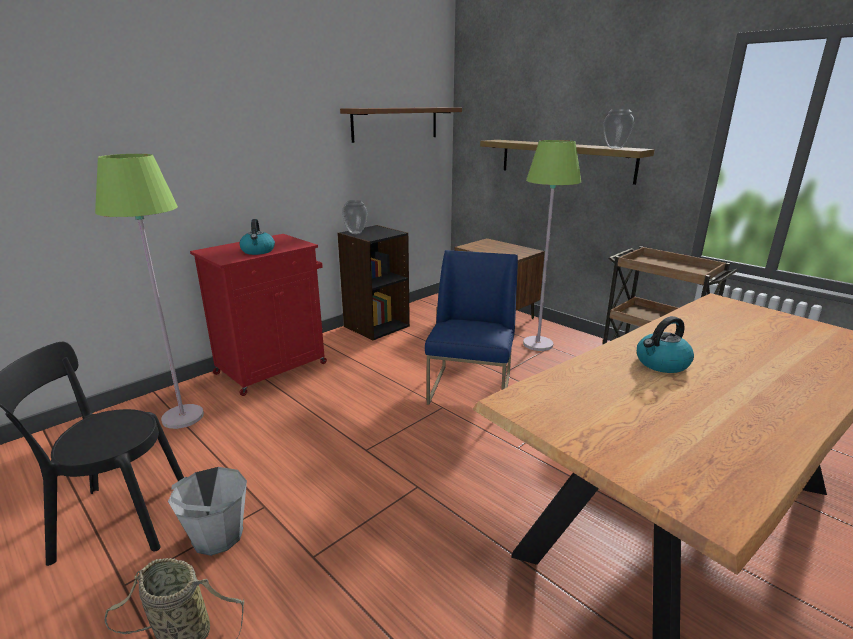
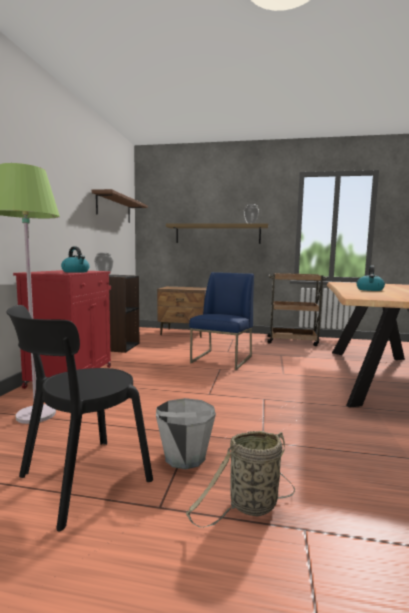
camera: 35 degrees left, 15 degrees down
blue chair [425,250,518,405] -> blue chair turned 45 degrees clockwise [189,272,254,370]
green floor lamp [523,140,581,351] -> none

